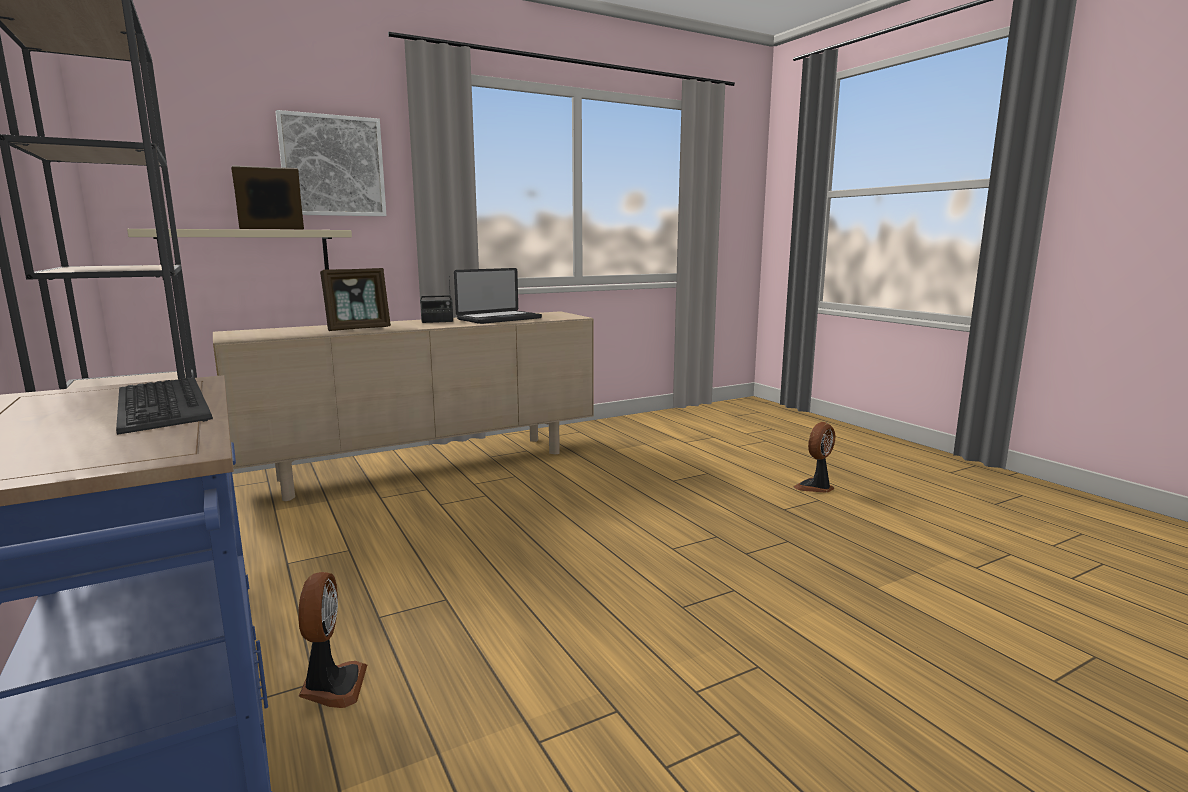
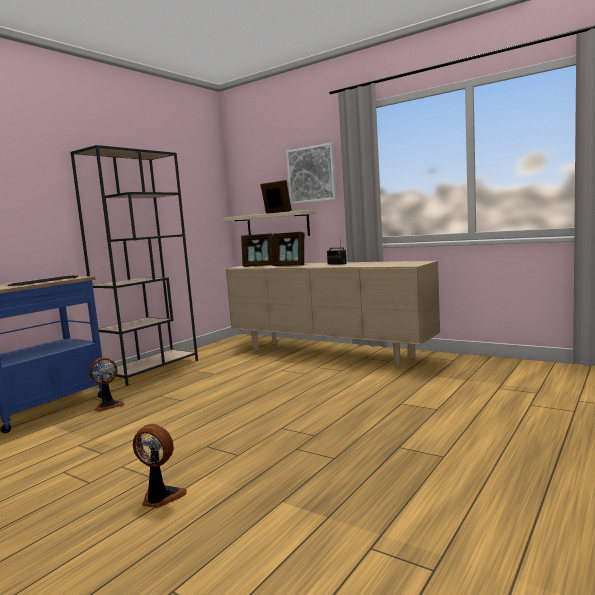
camera: 65 degrees right, 5 degrees down
laptop [454,268,542,324] -> none
fan [794,422,835,493] -> fan moved to [133,424,187,508]
none -> picture frame [241,233,273,267]

